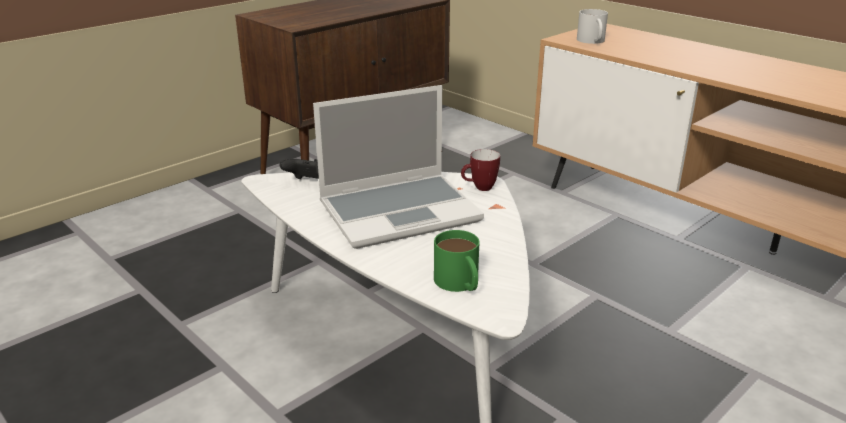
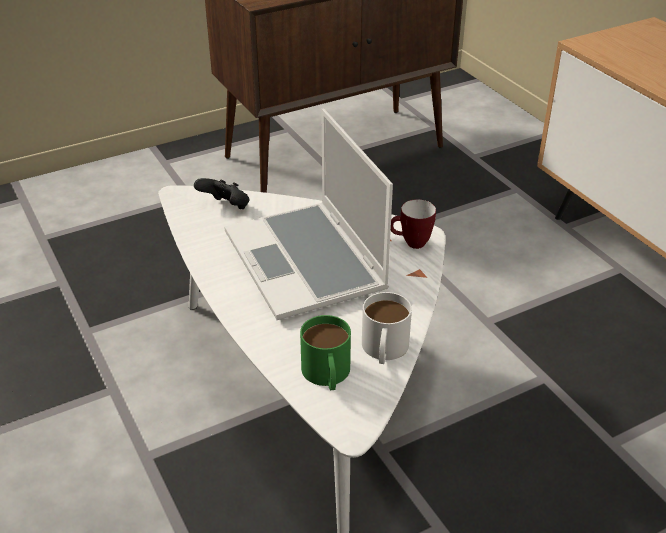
camera: 15 degrees right, 10 degrees up
laptop [313,85,484,249] -> laptop turned 75 degrees clockwise [224,109,393,320]
white mug [577,9,608,44] -> white mug moved to [362,292,412,364]

